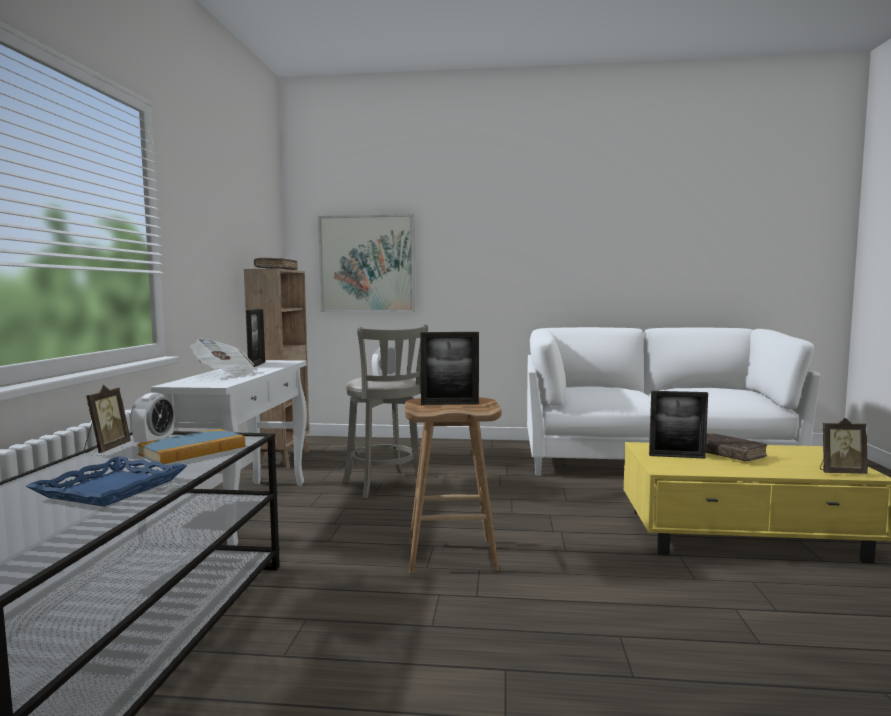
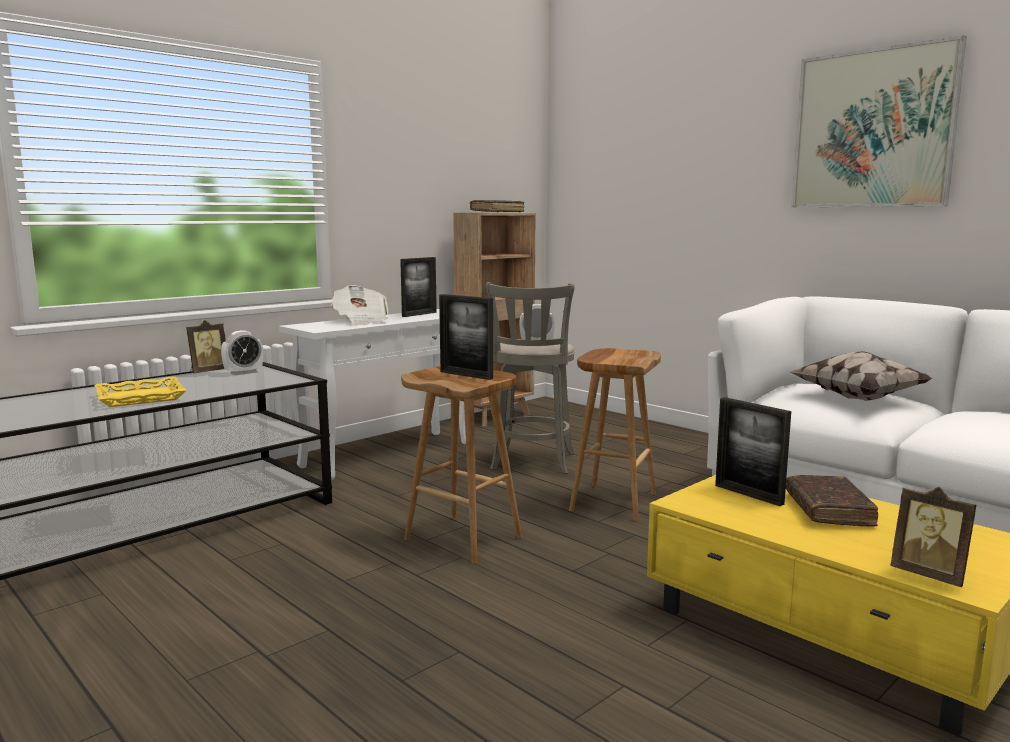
camera: 40 degrees right, 5 degrees up
blue tray [25,456,187,507] -> yellow tray [94,376,187,407]
book [137,429,245,464] -> none
picture [318,214,415,312] -> picture moved to [791,35,966,207]
none -> brown stool [569,348,661,521]
none -> pillow [790,351,933,401]

